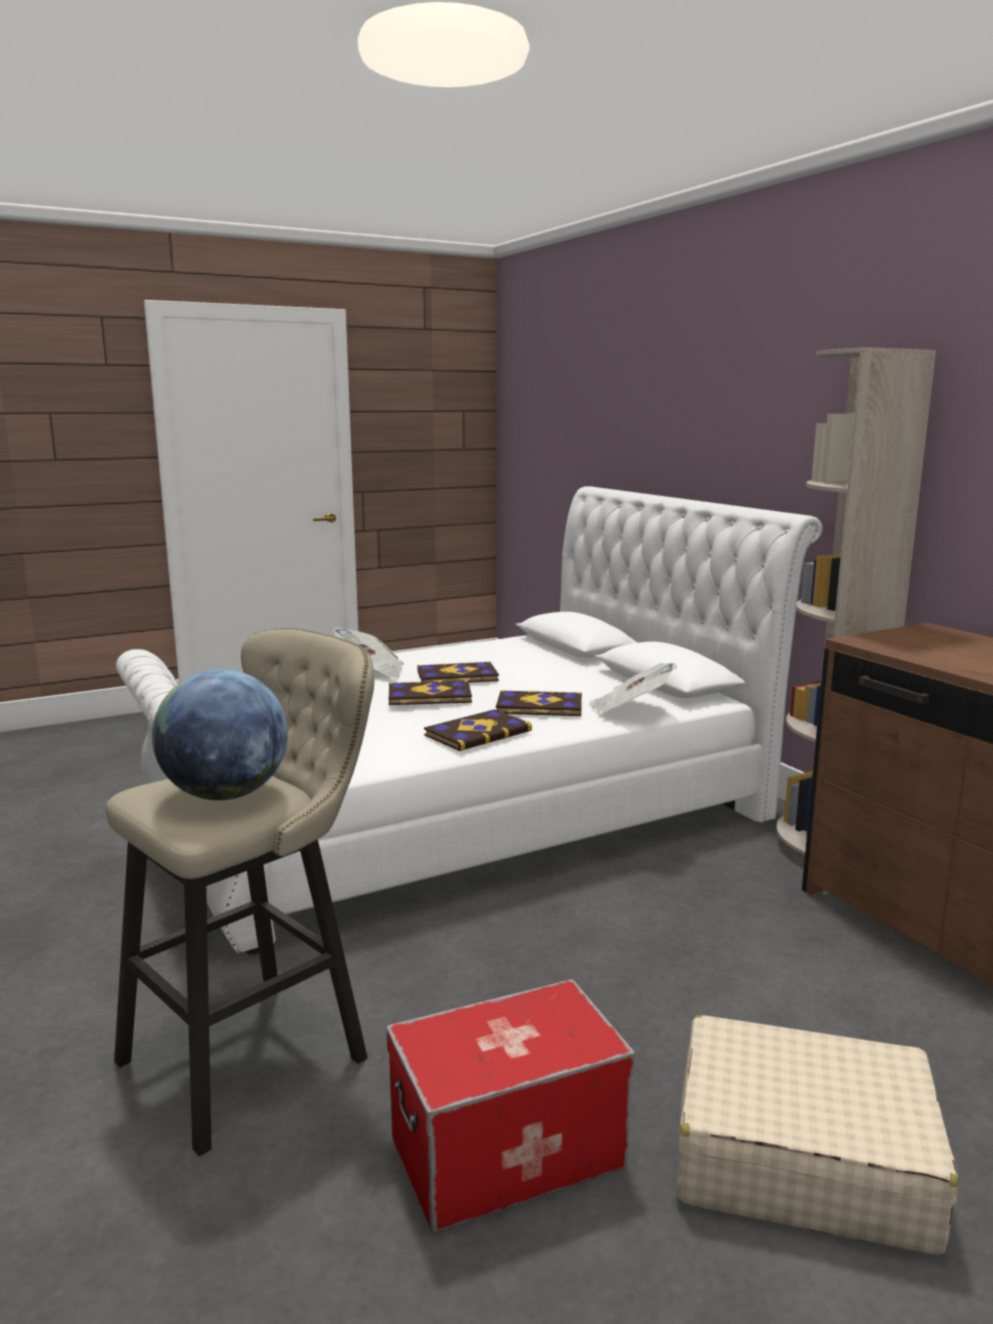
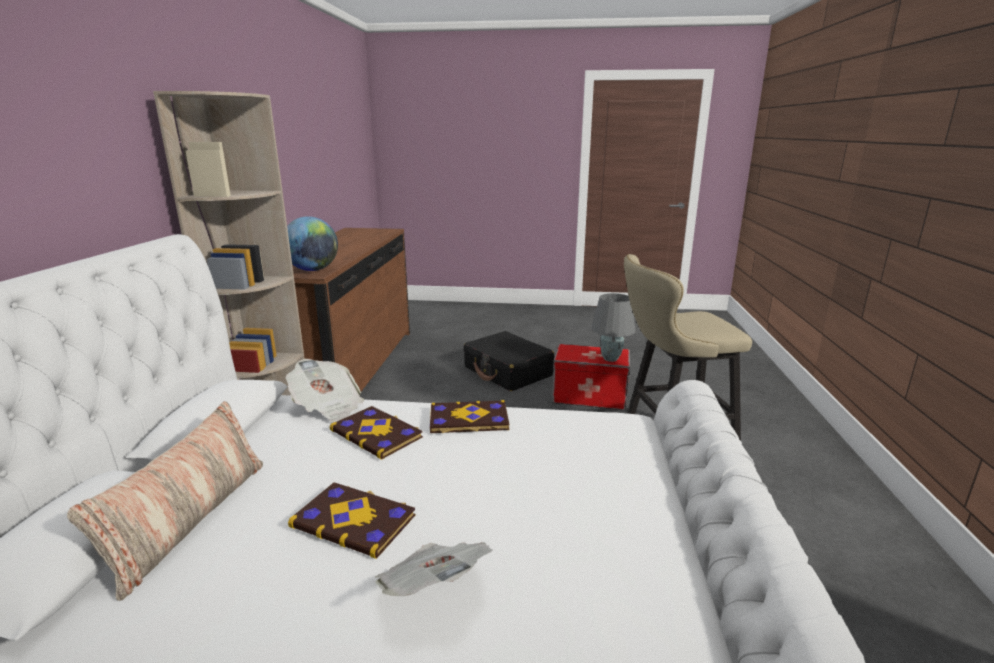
camera: 145 degrees left, 5 degrees up
globe [152,669,288,800] -> globe moved to [287,216,338,271]
book [389,680,472,705] -> none
beige suitcase [676,1015,959,1255] -> black suitcase [463,331,554,391]
none -> pillow [67,401,263,601]
none -> grey table lamp [591,293,636,362]

